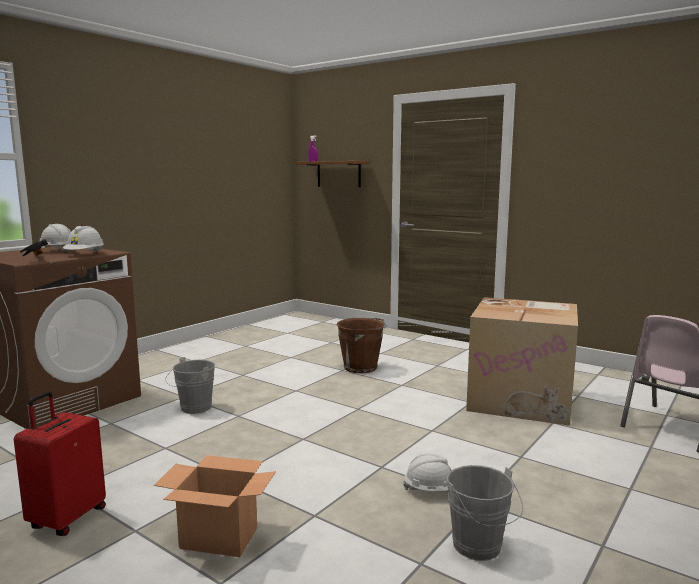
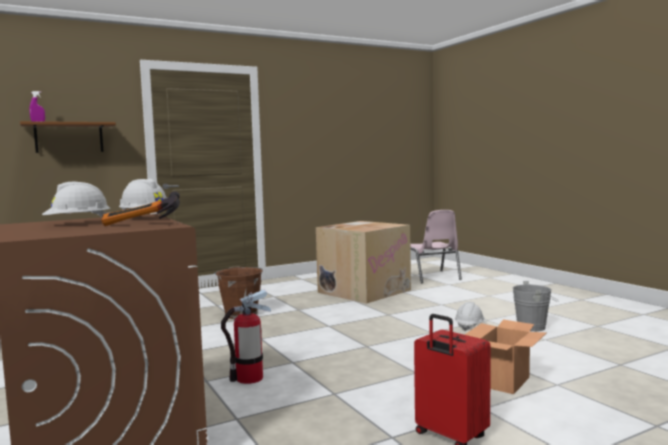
camera: 65 degrees left, 5 degrees down
grey bucket [165,357,215,414] -> fire extinguisher [221,290,271,384]

